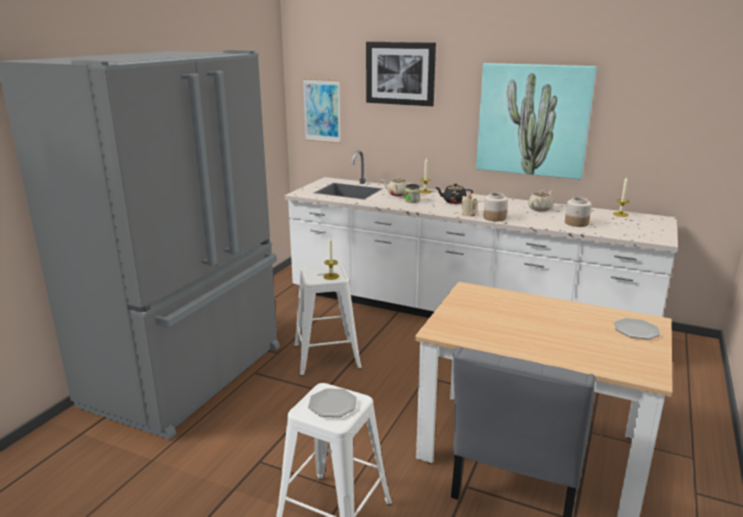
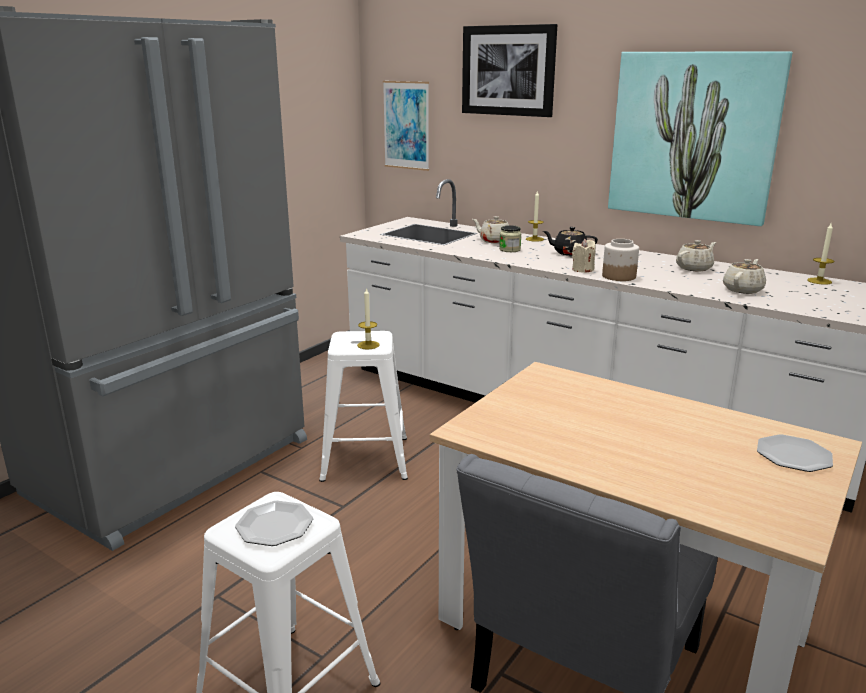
camera: 10 degrees right, 0 degrees up
jar [565,197,592,227] -> beige teapot [723,259,766,294]

